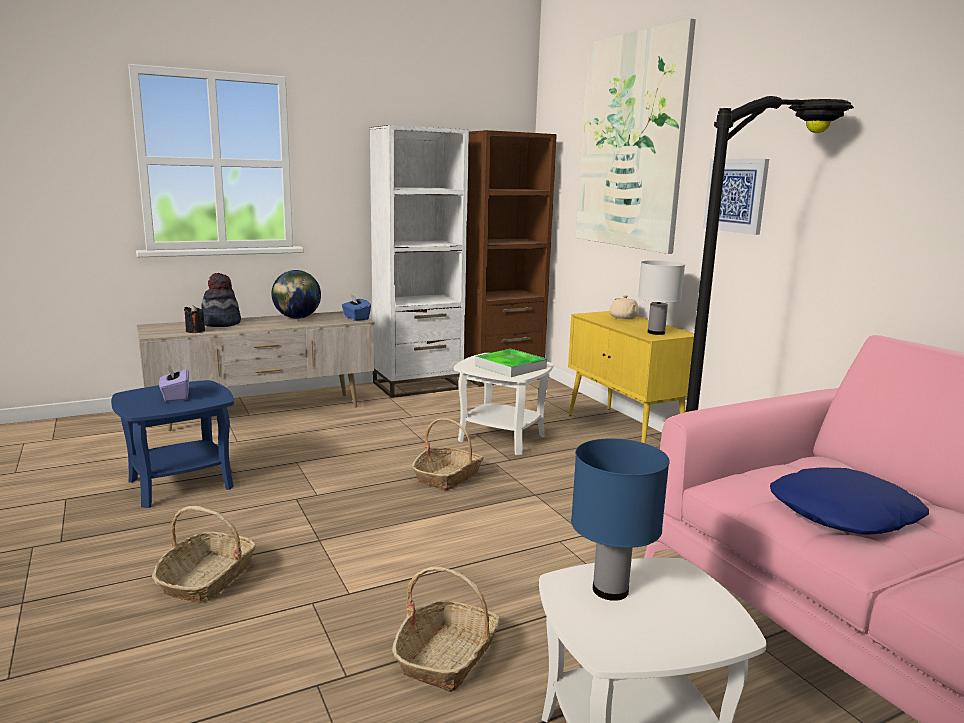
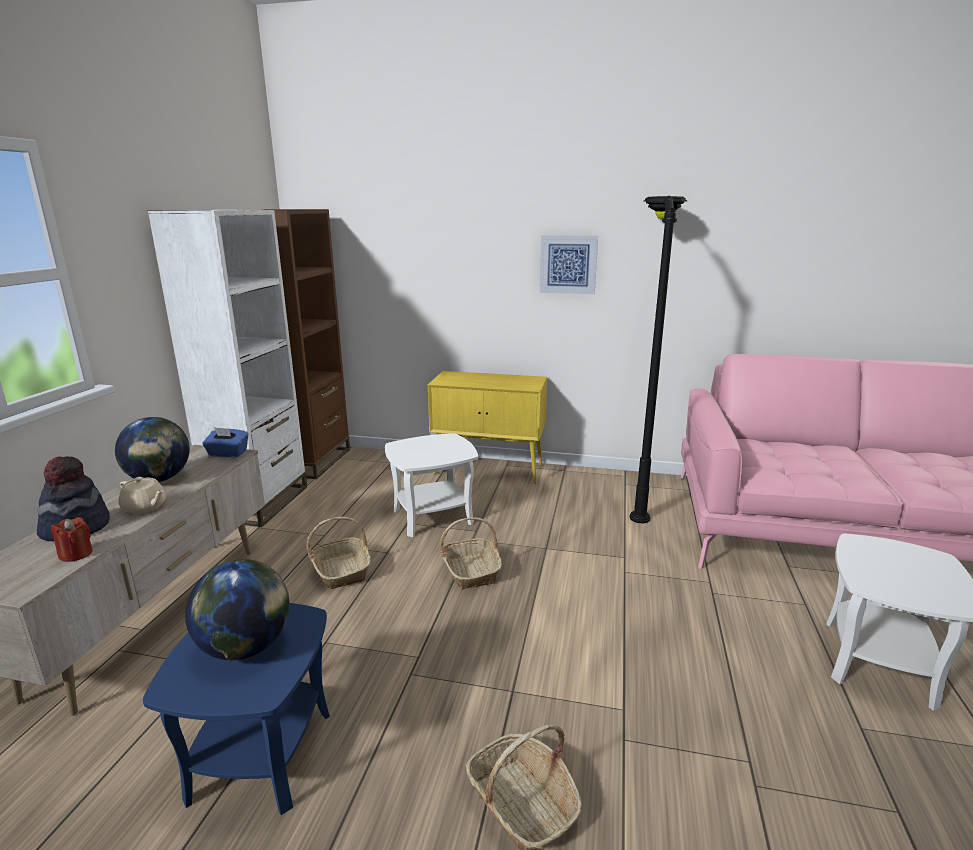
camera: 50 degrees left, 5 degrees up
purple tissue box [159,363,189,402] -> globe [185,559,290,660]
black candle [184,305,205,333] -> red candle [51,517,93,562]
basket [392,566,500,692] -> basket moved to [307,517,371,589]
tray [475,349,547,377] -> none
blue table lamp [571,438,670,601] -> none
picture [576,18,696,254] -> none
beige teapot [610,295,639,320] -> beige teapot moved to [118,477,166,514]
white table lamp [638,260,685,335] -> none
blue pillow [770,467,929,535] -> none

